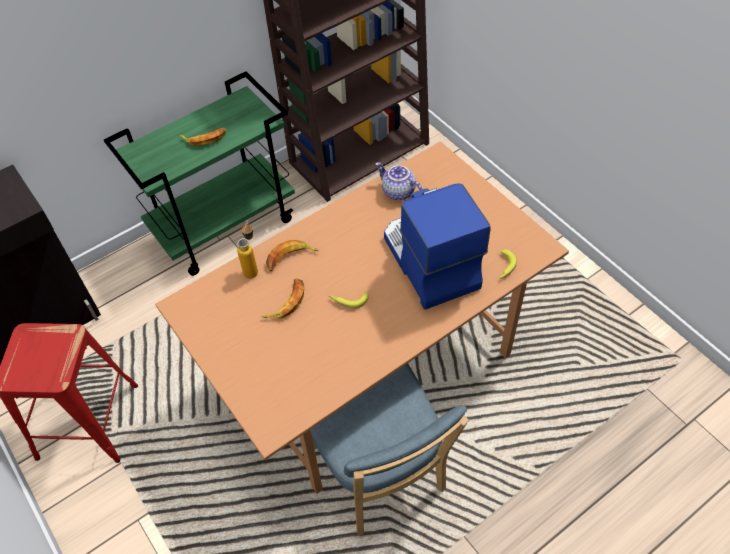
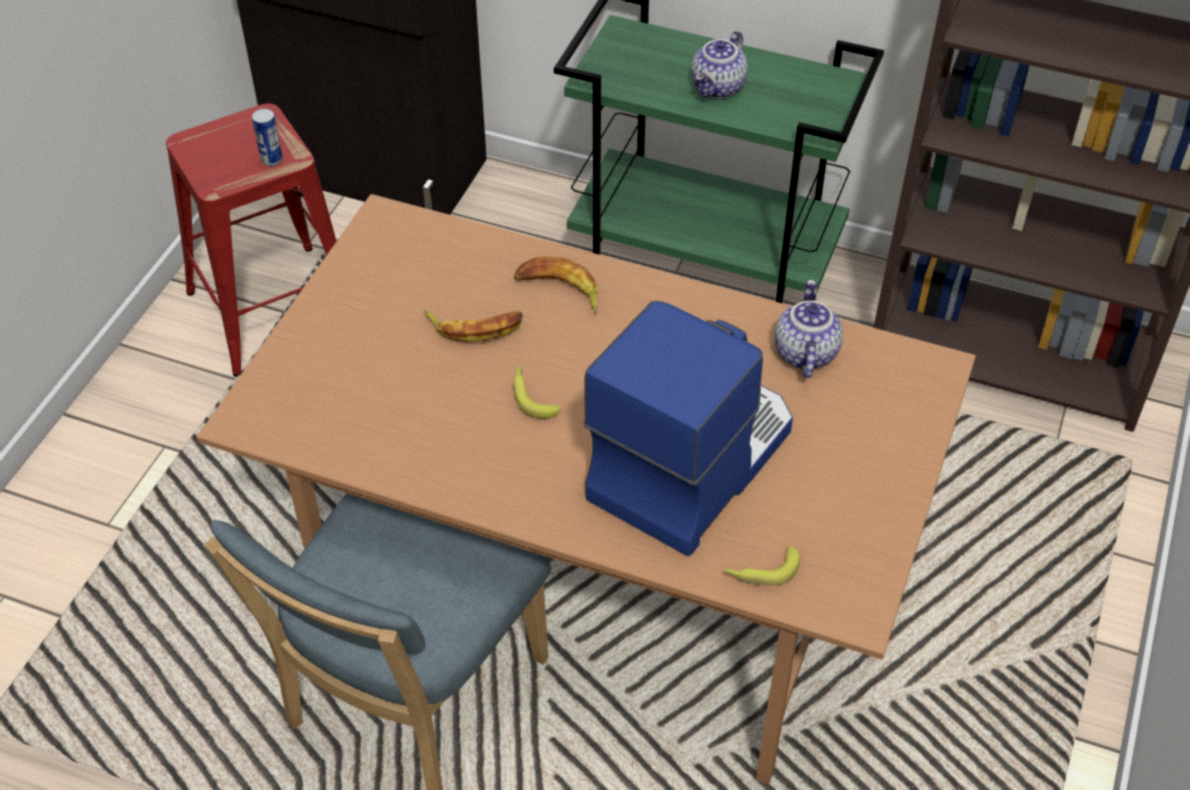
camera: 55 degrees right, 5 degrees down
banana [180,128,226,146] -> teapot [691,31,748,99]
bottle [237,223,258,278] -> none
none -> can [252,109,282,166]

